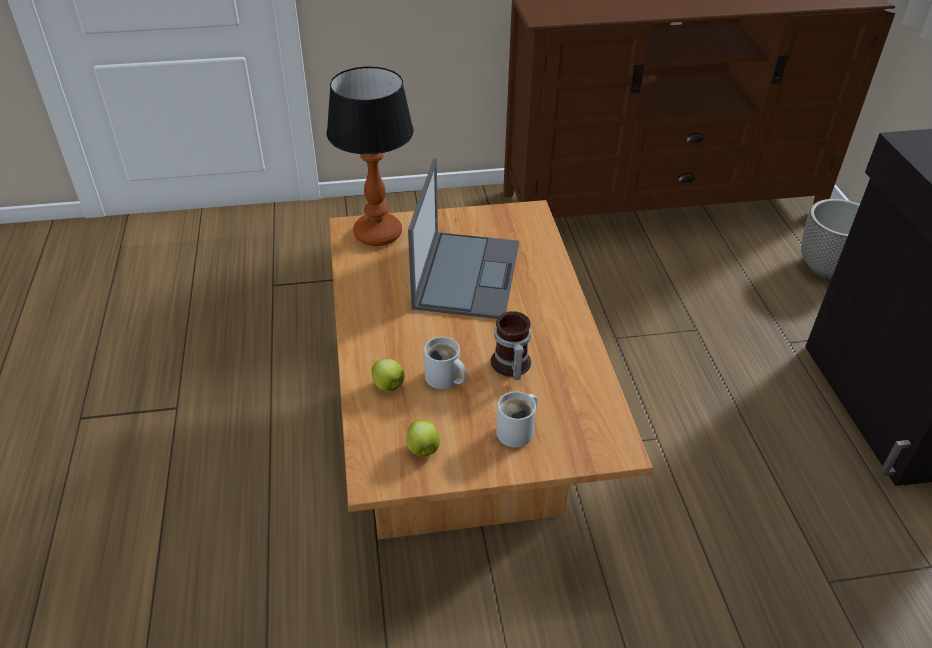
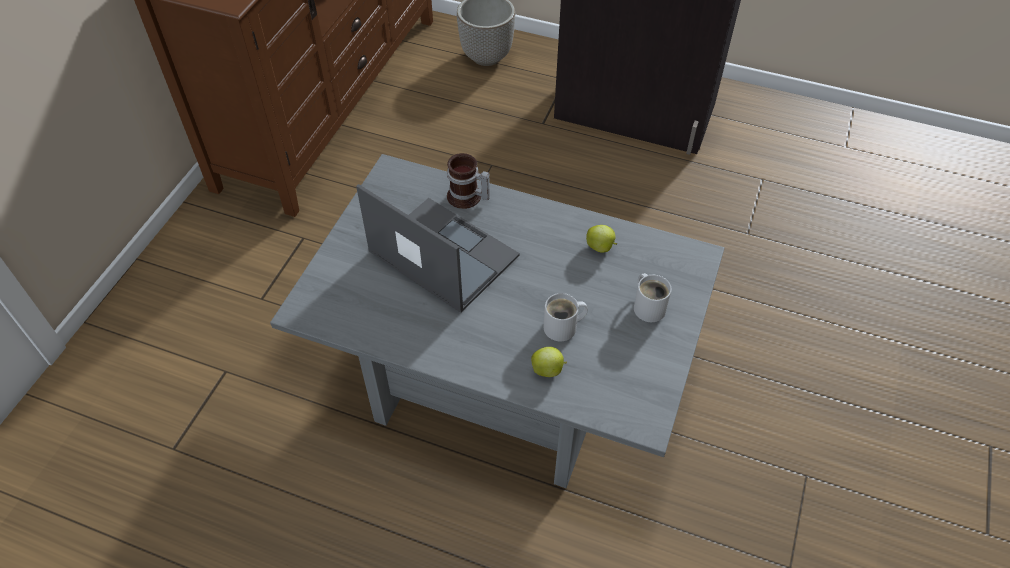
camera: 60 degrees left, 10 degrees up
table lamp [327,66,414,246] -> none
brown coffee table [329,200,653,540] -> grey coffee table [270,154,725,488]
apple [406,419,440,457] -> apple moved to [586,225,617,253]
mug [491,311,531,380] -> mug moved to [447,153,490,209]

